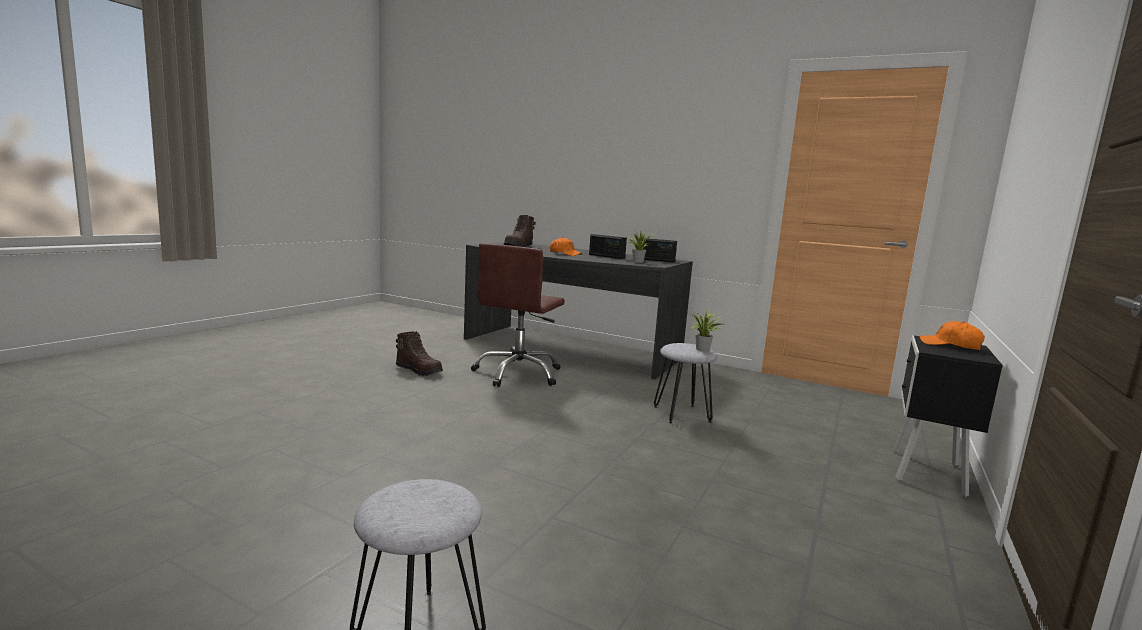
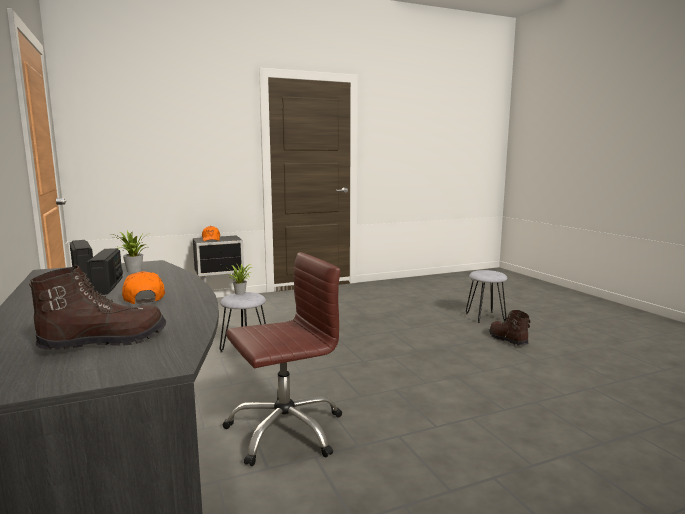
camera: 140 degrees left, 0 degrees up
brown boot [396,331,443,376] -> brown boot moved to [489,310,530,345]

